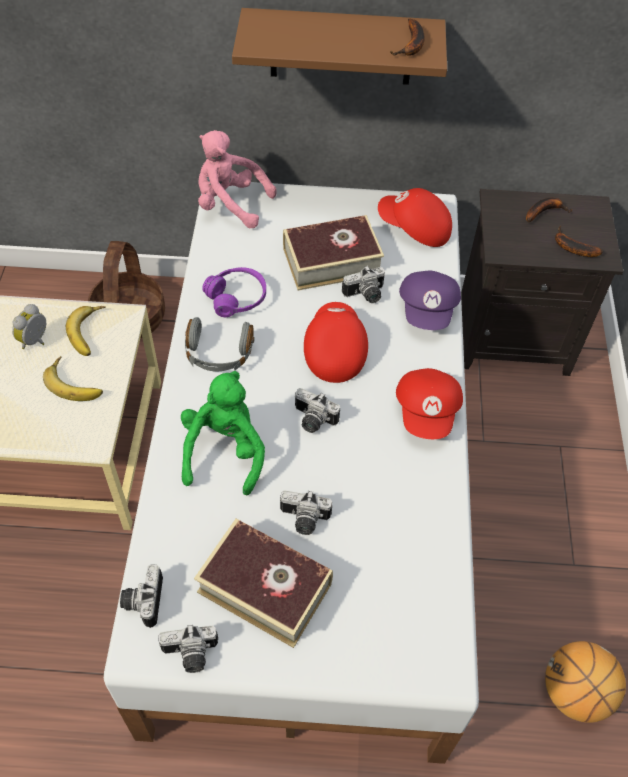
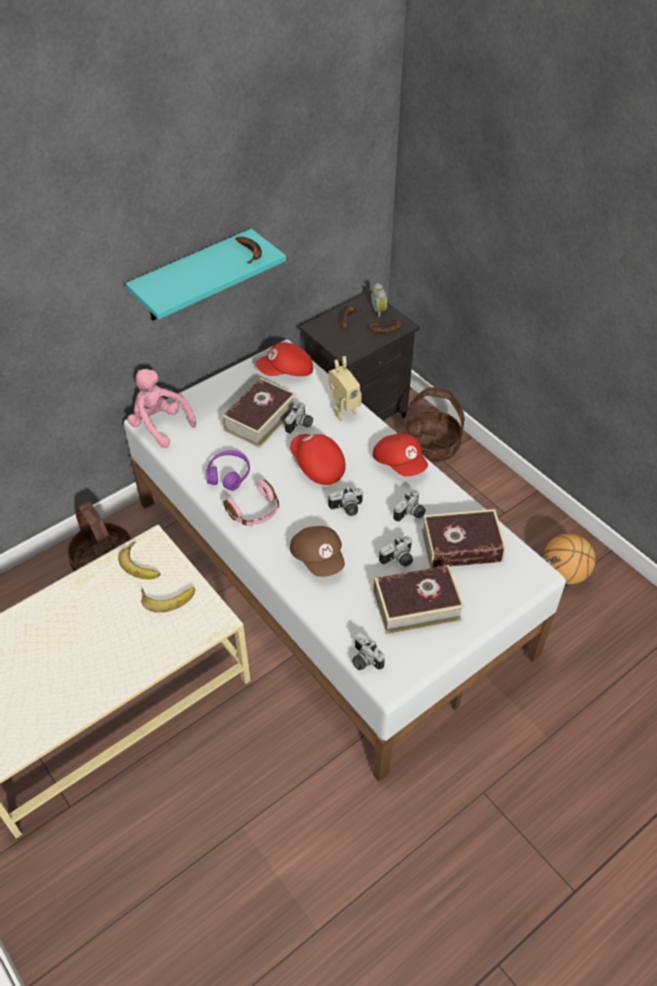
camera: 40 degrees left, 5 degrees down
alarm clock [12,304,46,349] -> alarm clock moved to [371,283,387,317]
camera [158,625,219,673] -> camera moved to [393,489,426,522]
green plush toy [181,371,265,496] -> brown cap [290,526,345,577]
grey headphones [185,317,255,371] -> pink headphones [224,480,279,526]
pink plush toy [198,130,276,228] -> pink plush toy turned 60 degrees clockwise [127,369,196,448]
brown shelf [232,8,447,85] -> turquoise shelf [125,229,286,321]
purple cap [399,271,461,330] -> toy robot [328,356,362,421]
none -> basket [404,387,464,462]
none -> book [422,509,506,568]

